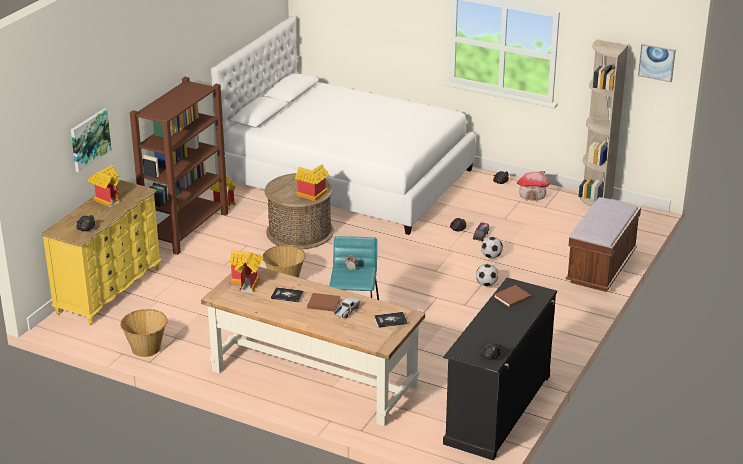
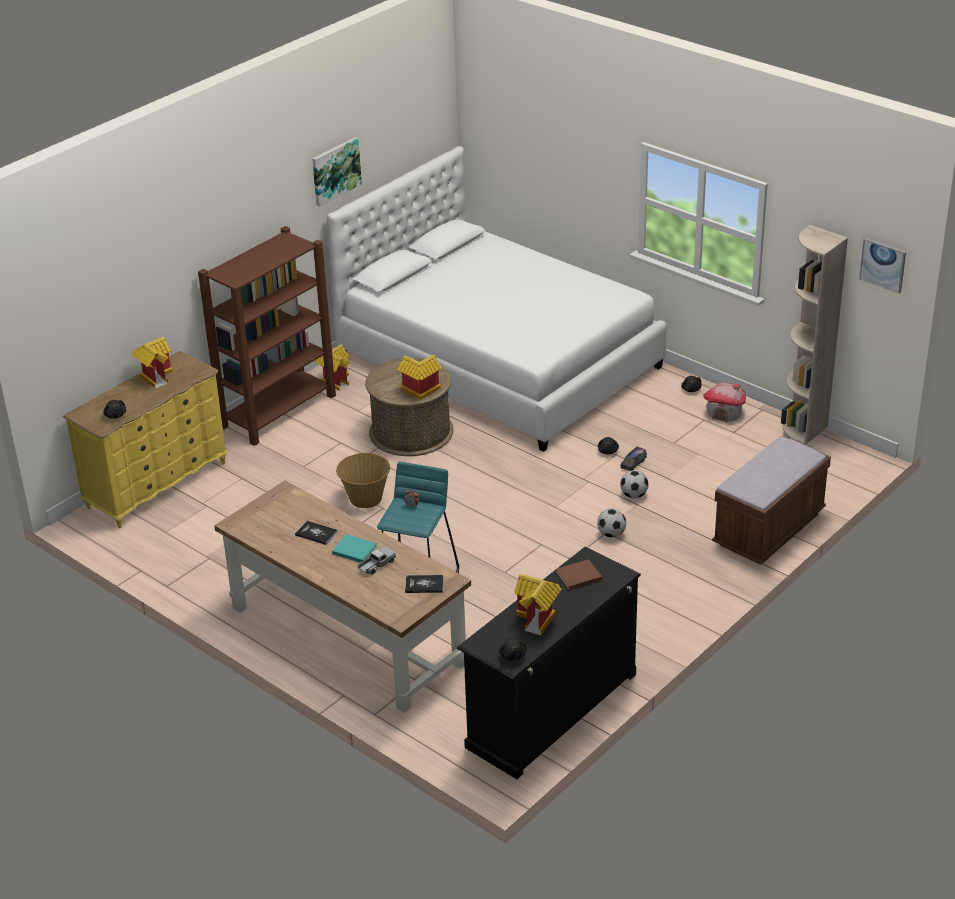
camera: 15 degrees right, 5 degrees up
picture [71,108,112,172] -> picture moved to [312,137,362,207]
basket [120,309,168,357] -> none
toy house [229,250,263,293] -> toy house moved to [514,574,562,635]
brown book [307,293,340,311] -> turquoise book [332,534,377,563]

